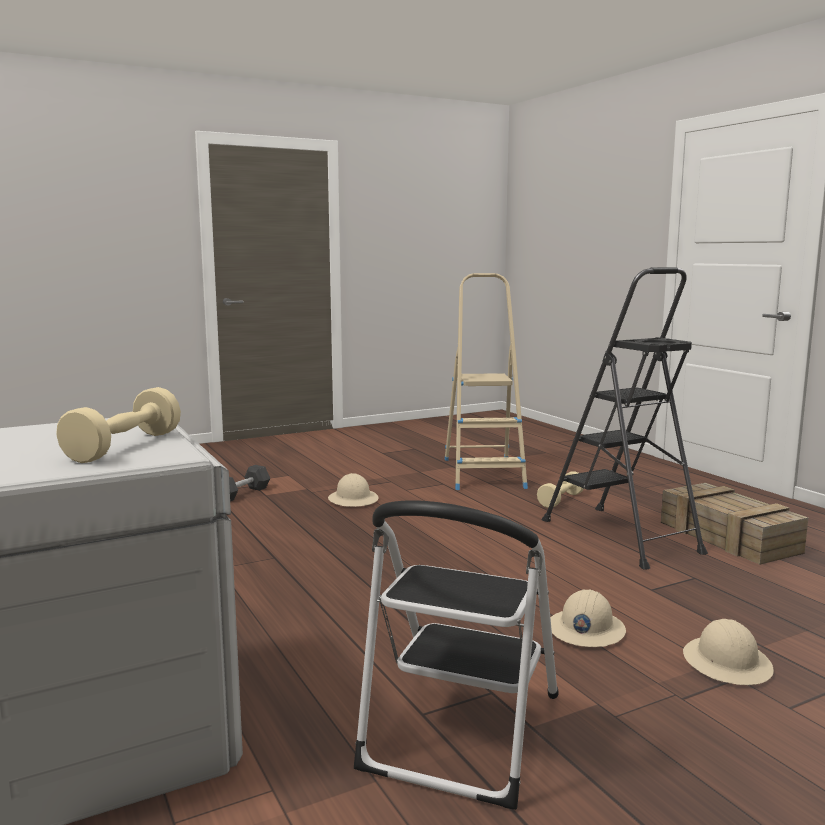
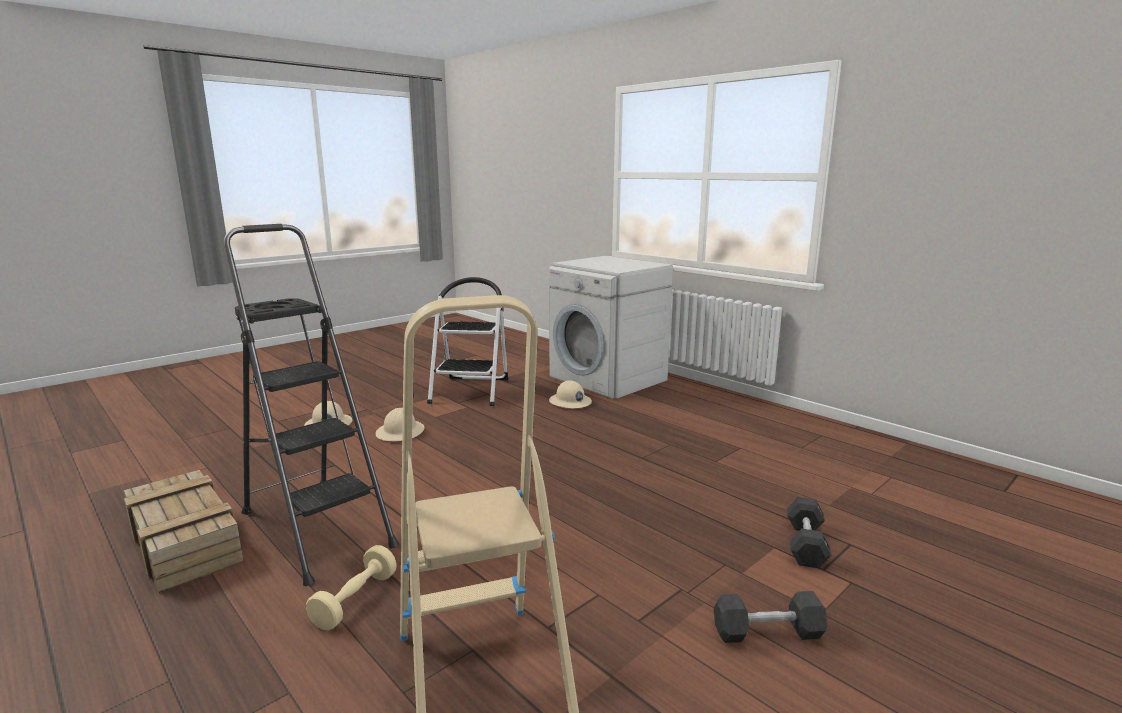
camera: 165 degrees right, 5 degrees up
beige dumbbell [56,387,181,463] -> none
beige hard hat [328,473,379,507] -> beige hard hat moved to [549,380,592,408]
none -> black dumbbell [714,591,827,643]

